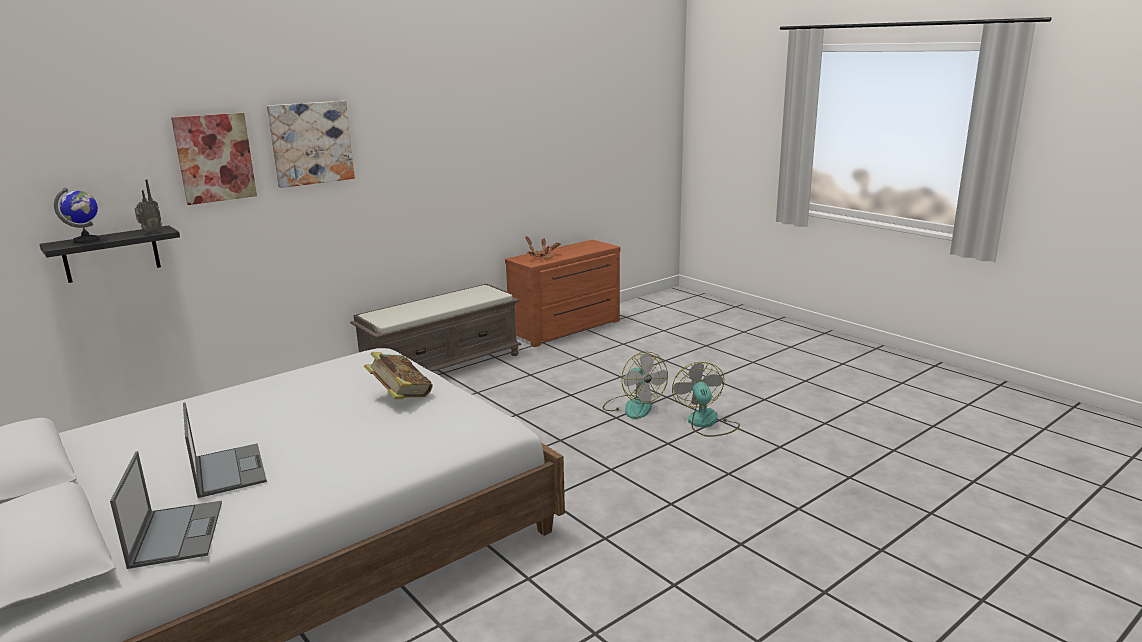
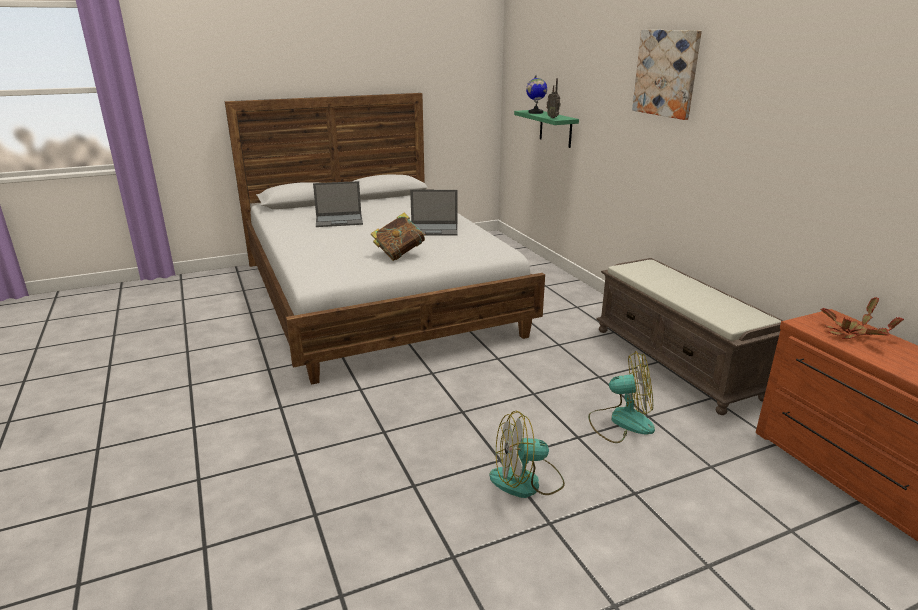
camera: 105 degrees right, 5 degrees up
black shelf [39,225,180,283] -> green shelf [514,110,579,148]
laptop [110,451,222,569] -> laptop moved to [410,190,458,236]
picture [171,113,257,205] -> none
fan [672,362,740,437] -> fan moved to [588,351,655,443]

